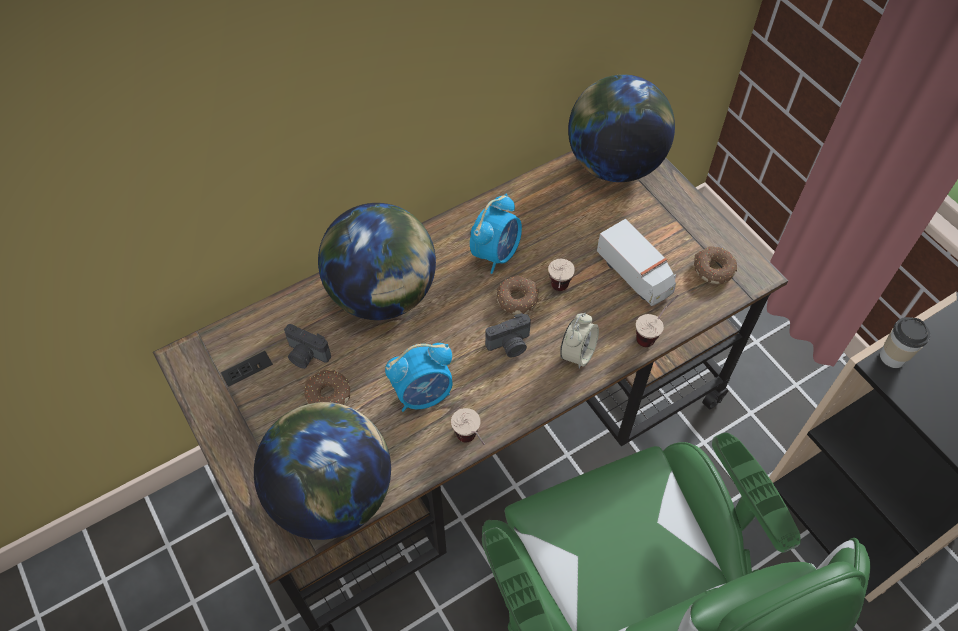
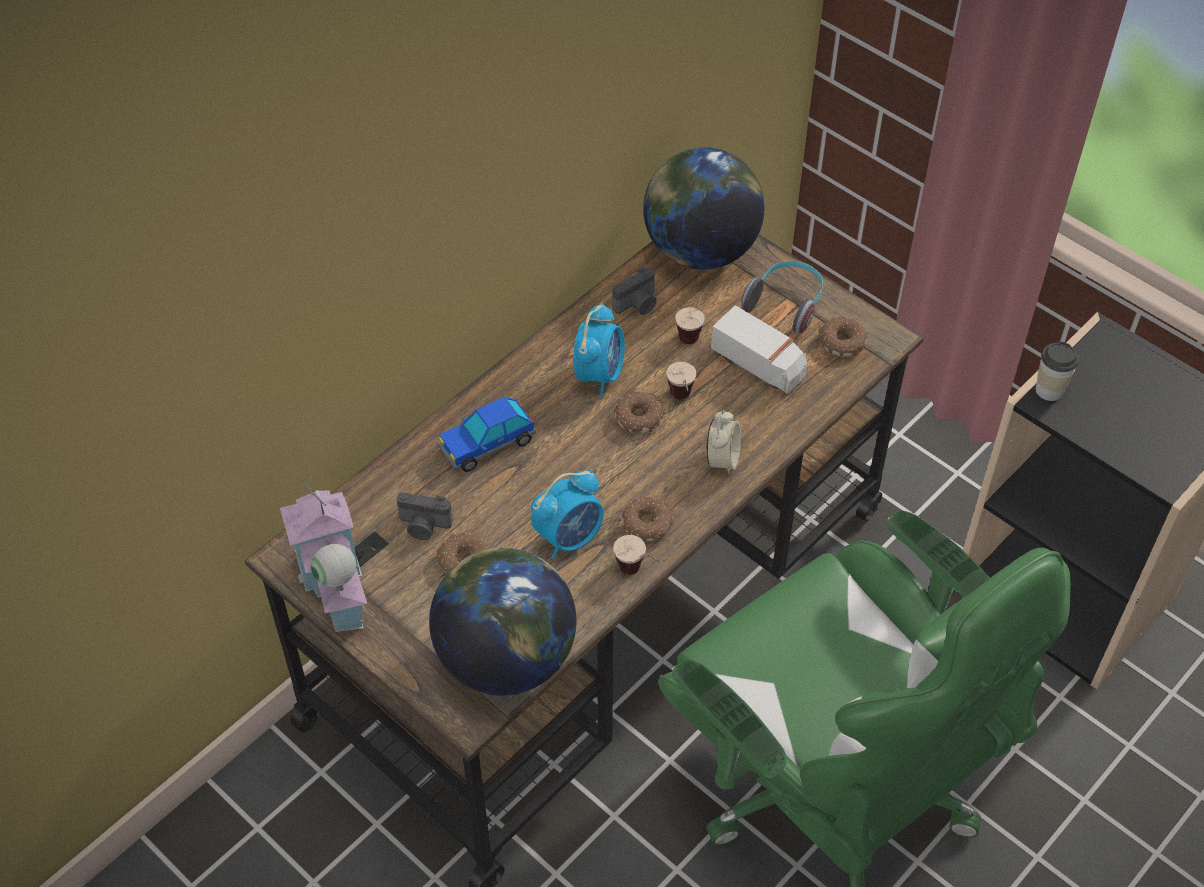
camera: 15 degrees left, 5 degrees down
globe [318,203,436,320] -> toy car [438,397,536,472]
camera [485,313,531,357] -> camera moved to [612,267,657,315]
cup [636,295,678,347] -> cup moved to [675,281,712,344]
none -> toy house [280,475,367,632]
none -> donut [622,497,675,542]
none -> headphones [741,261,823,334]

